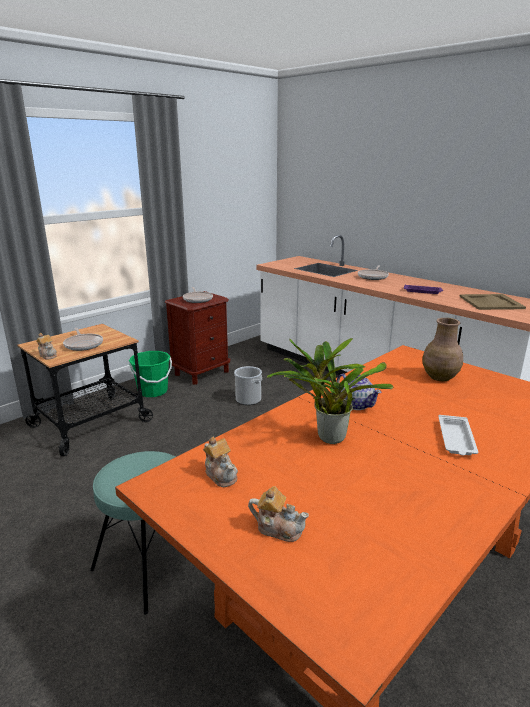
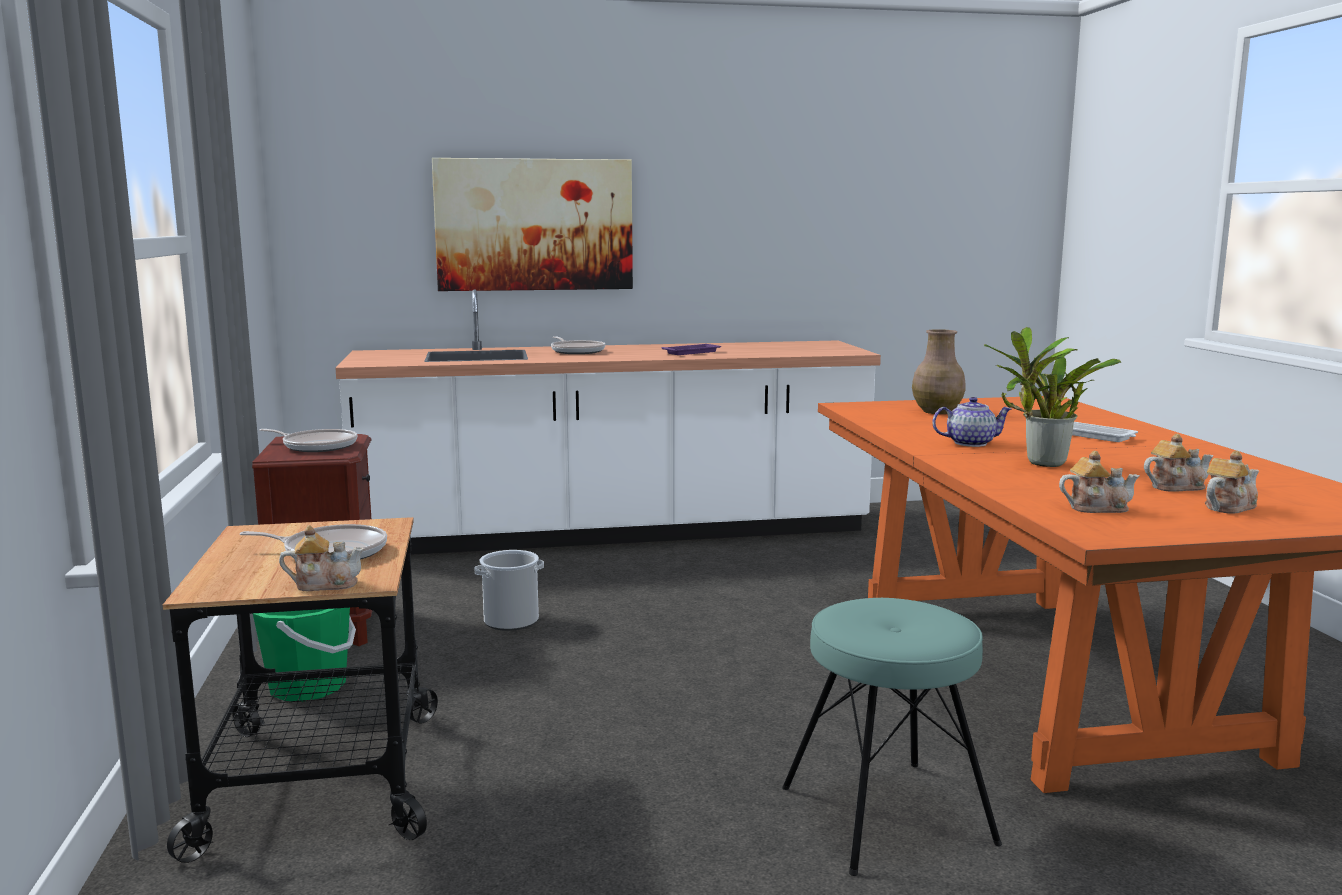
camera: 55 degrees left, 10 degrees down
beige tray [459,294,526,310] -> none
none -> picture [432,158,633,291]
none -> teapot [1144,434,1213,492]

